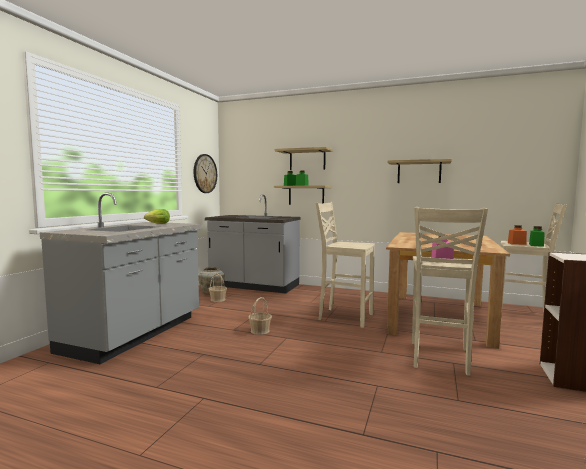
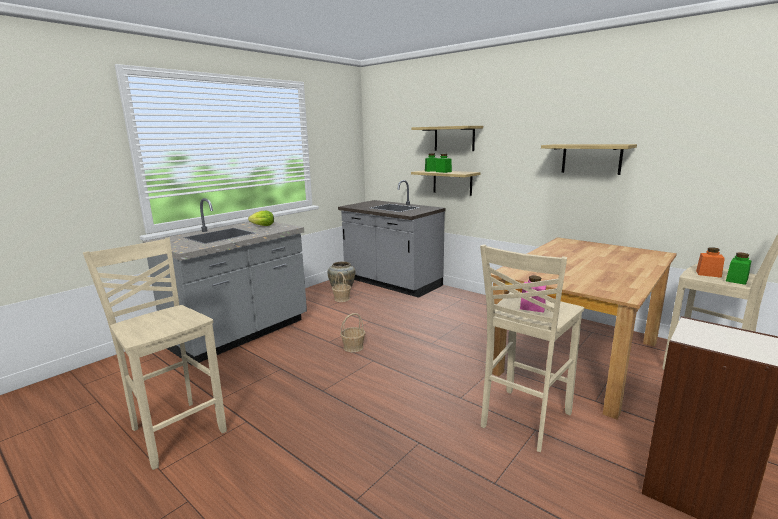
camera: 20 degrees right, 10 degrees up
wall clock [194,154,217,193] -> none
beige stool [316,202,375,328] -> beige stool moved to [83,237,227,470]

